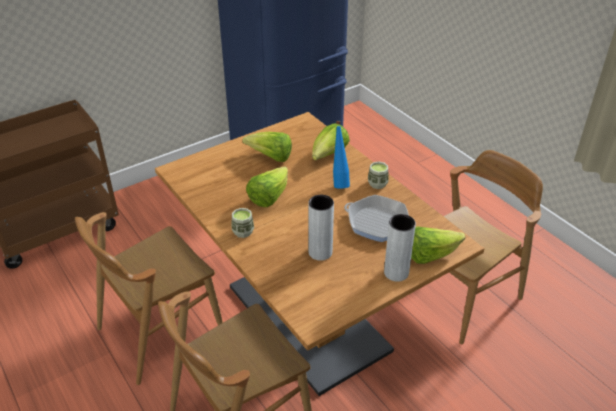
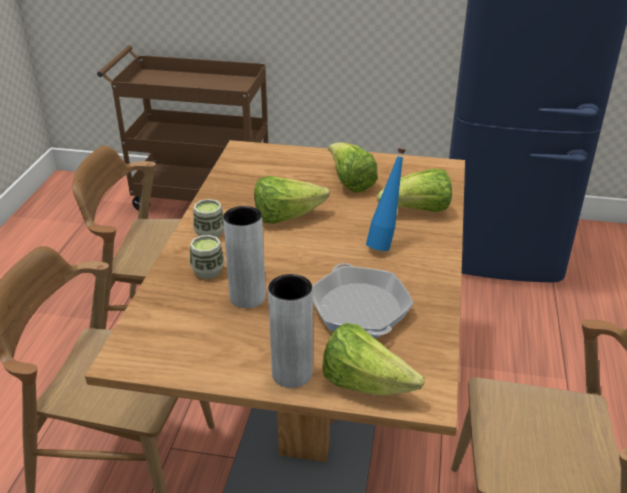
camera: 45 degrees right, 5 degrees down
cup [368,161,389,189] -> cup moved to [190,235,225,279]

